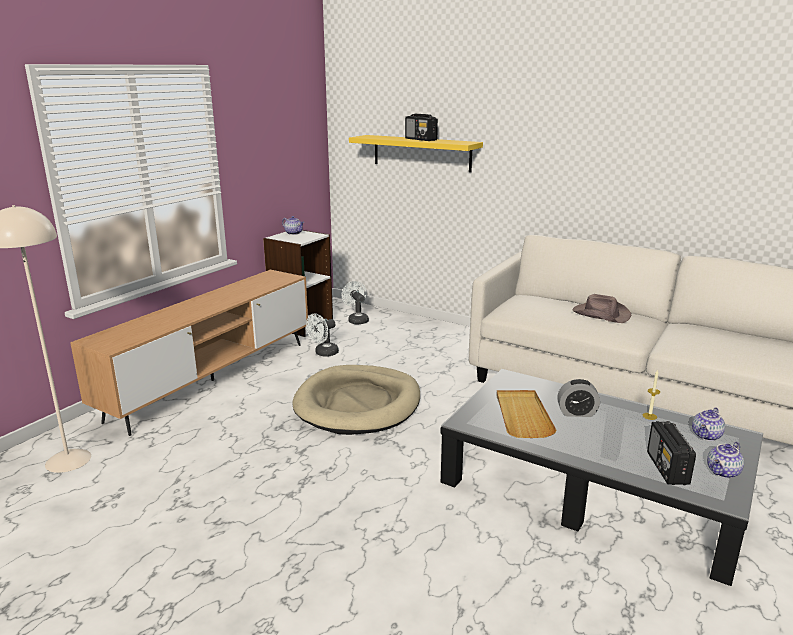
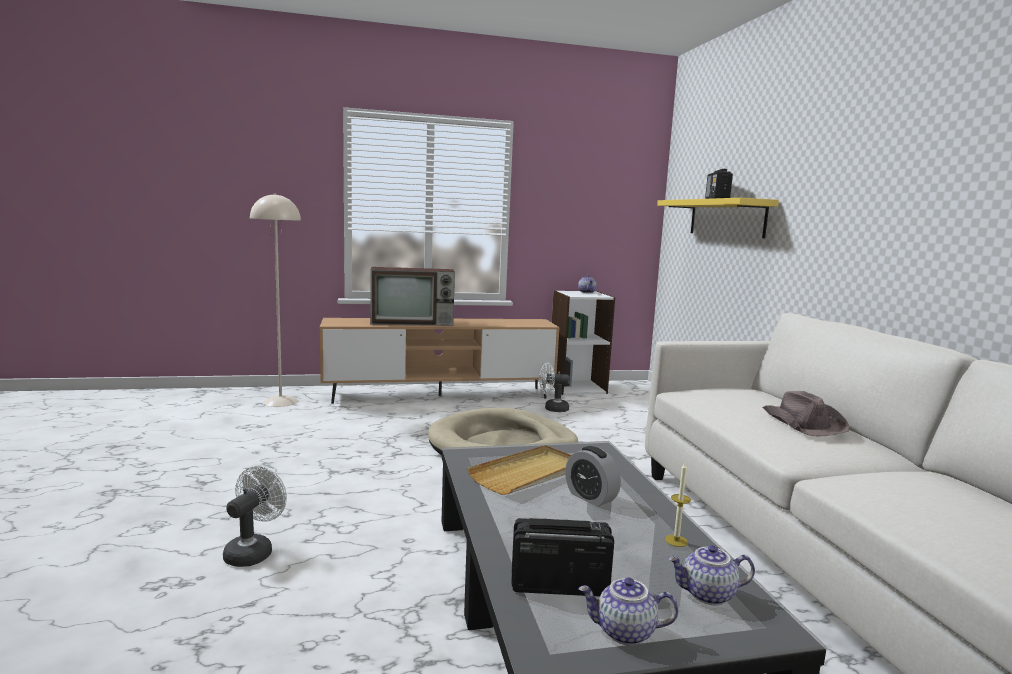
camera: 45 degrees right, 10 degrees down
white fan [341,281,369,324] -> white fan moved to [223,466,287,567]
radio [647,421,696,485] -> radio turned 45 degrees clockwise [511,518,614,597]
none -> television [370,267,455,326]

